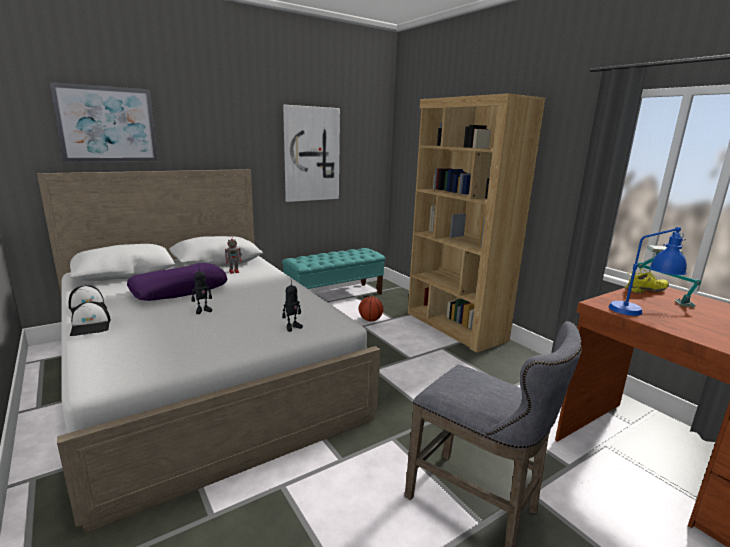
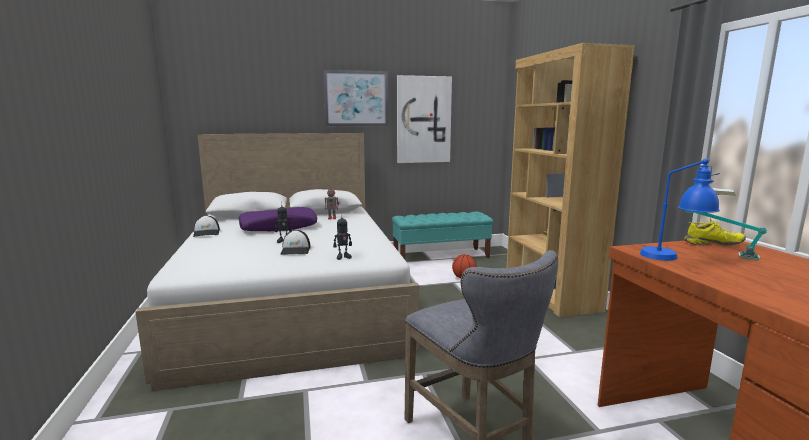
camera: 20 degrees right, 5 degrees down
picture [50,82,158,162] -> picture moved to [323,70,388,126]
cap [70,302,111,336] -> cap moved to [280,230,311,255]

